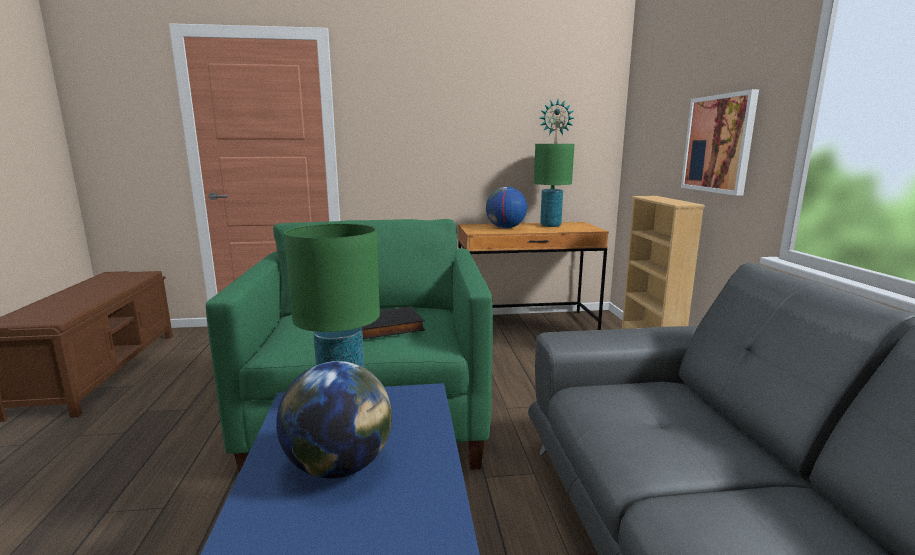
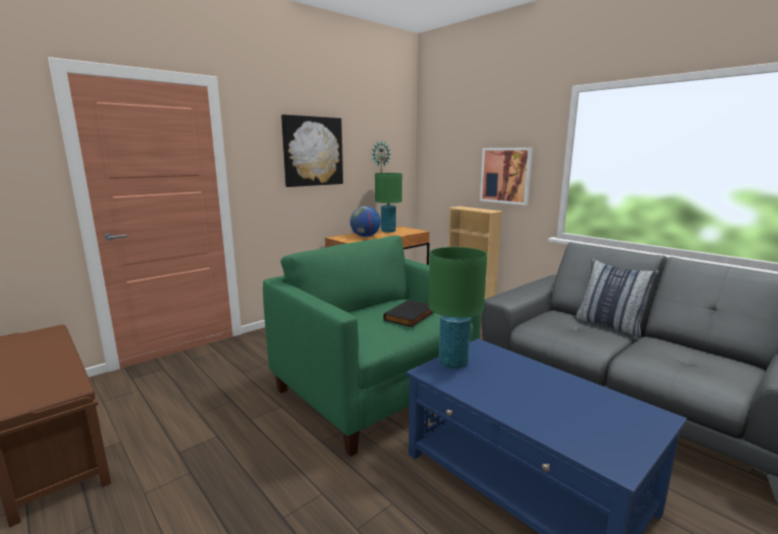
camera: 35 degrees left, 0 degrees up
globe [276,361,392,478] -> none
none -> picture [281,114,343,187]
none -> pillow [575,259,659,337]

